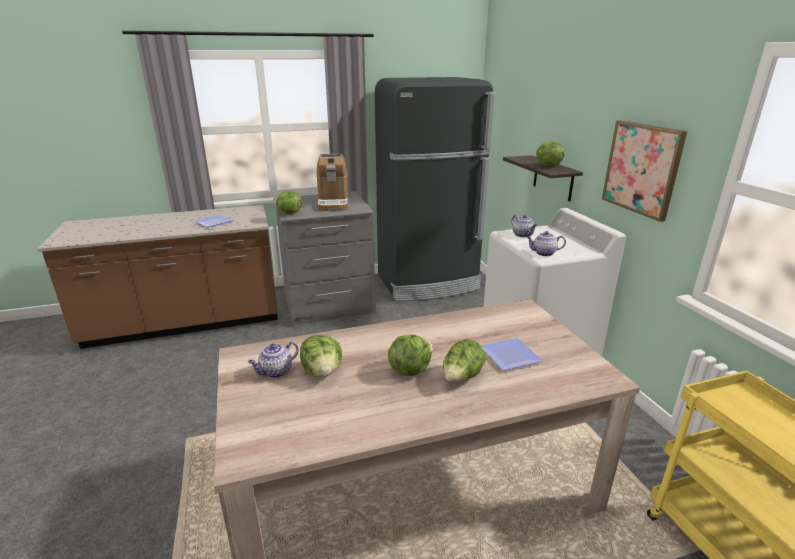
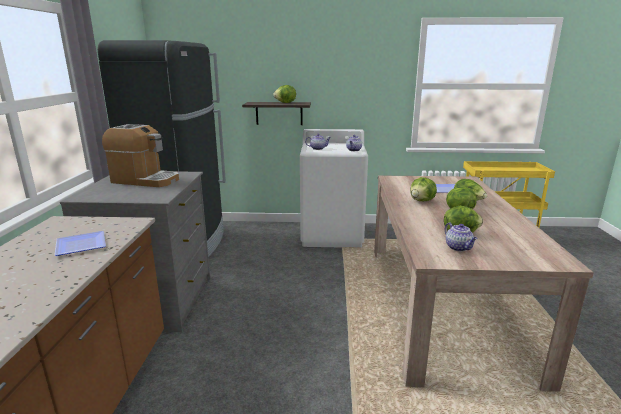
camera: 70 degrees left, 5 degrees down
lettuce [274,191,302,214] -> lettuce moved to [410,177,437,201]
picture [602,120,687,222] -> none

